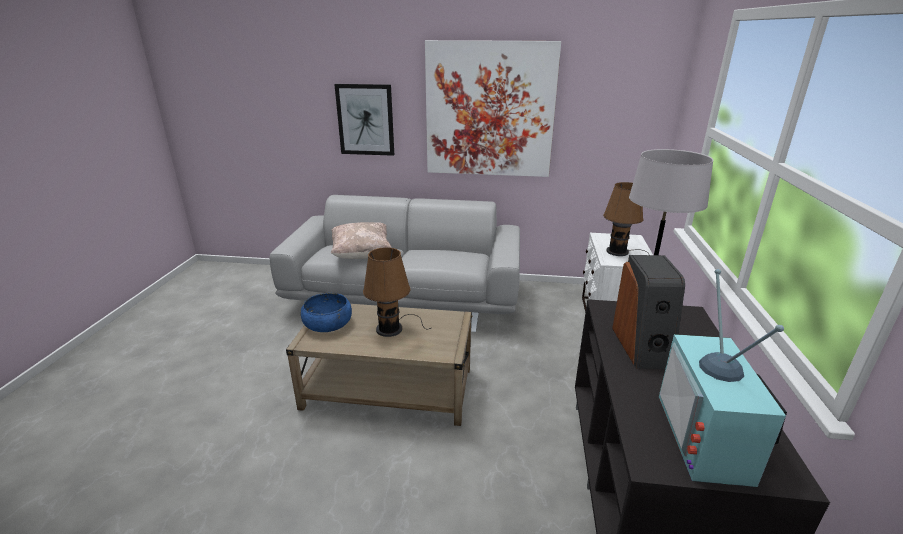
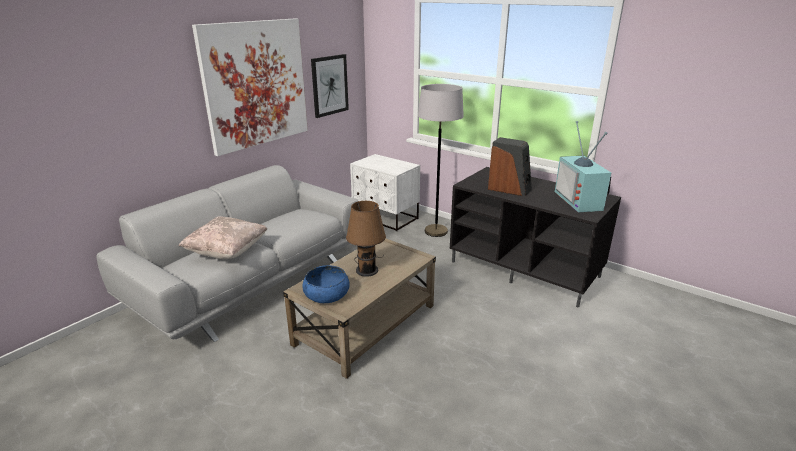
camera: 60 degrees left, 0 degrees up
picture [334,84,394,156] -> picture moved to [311,54,349,118]
brown table lamp [603,182,649,256] -> none
television [659,269,787,487] -> television turned 45 degrees clockwise [555,121,611,212]

